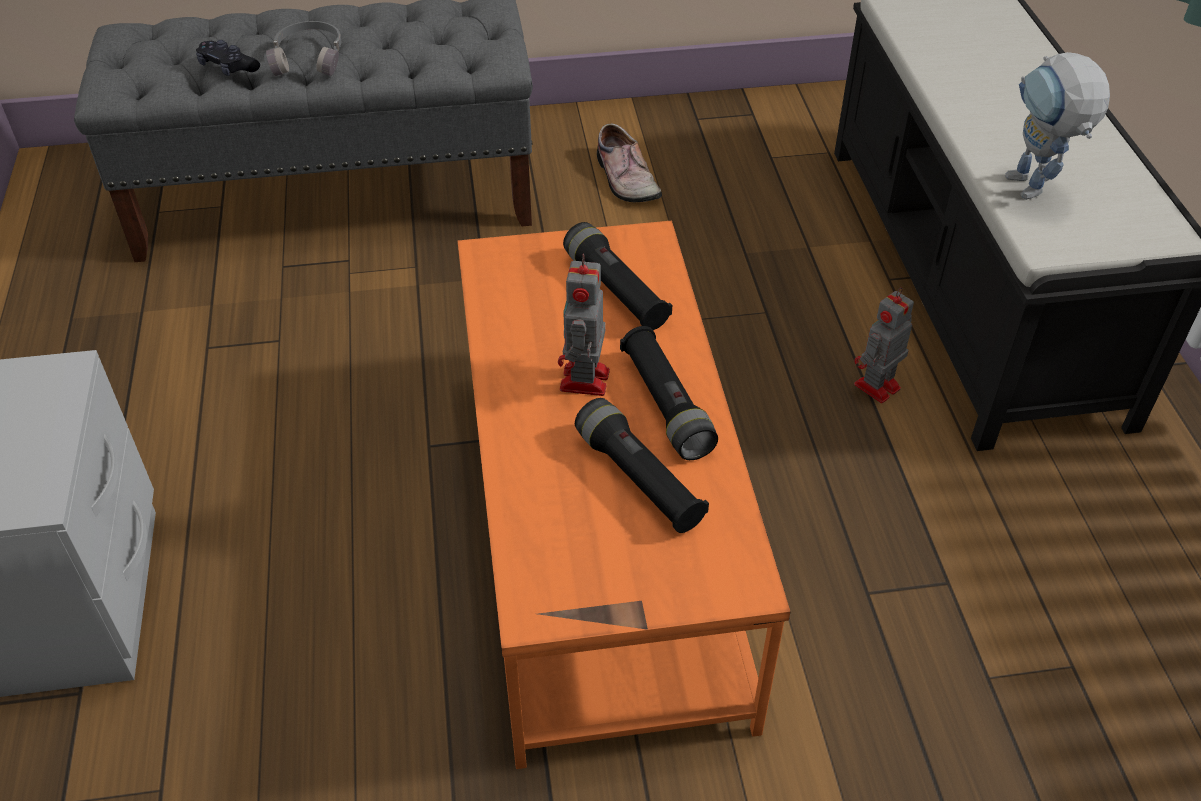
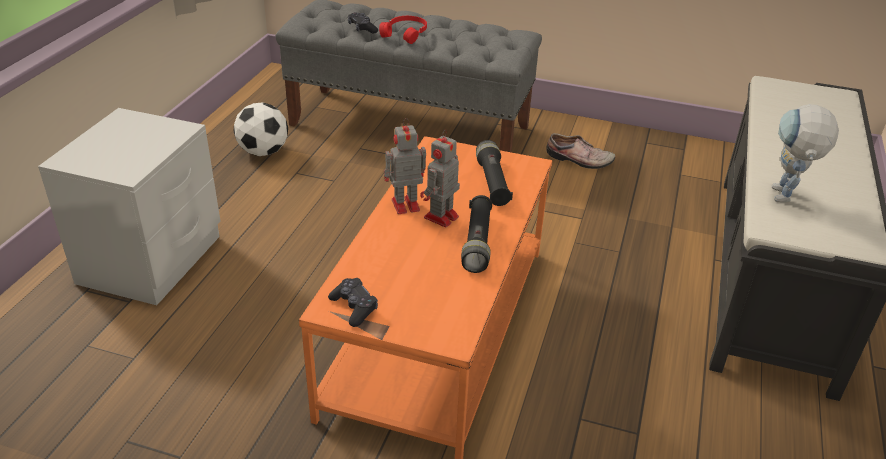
camera: 25 degrees right, 10 degrees down
grey headphones [266,21,341,76] -> red headphones [379,16,427,44]
black flashlight [575,398,709,533] -> none
shoe [597,124,662,202] -> shoe turned 75 degrees counterclockwise [546,133,615,169]
toy robot [854,287,914,403] -> toy robot moved to [384,118,426,214]
none -> football [234,102,288,156]
none -> black game controller [328,278,378,327]

